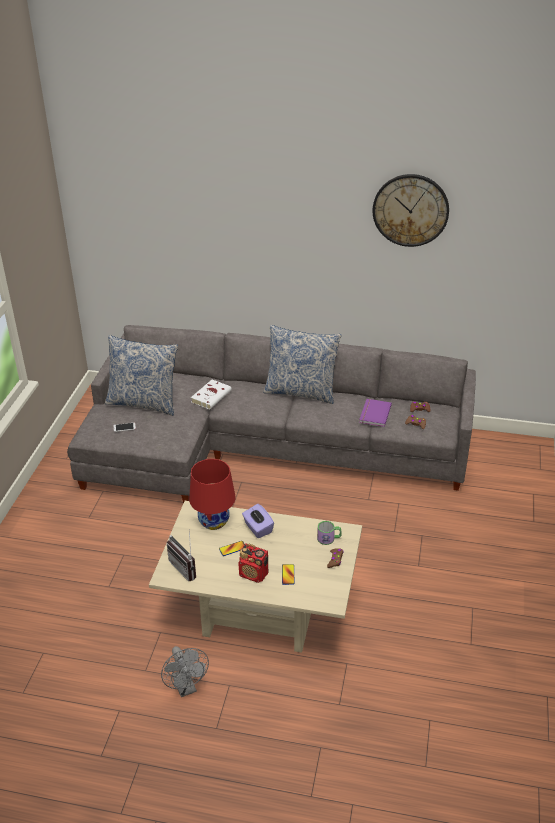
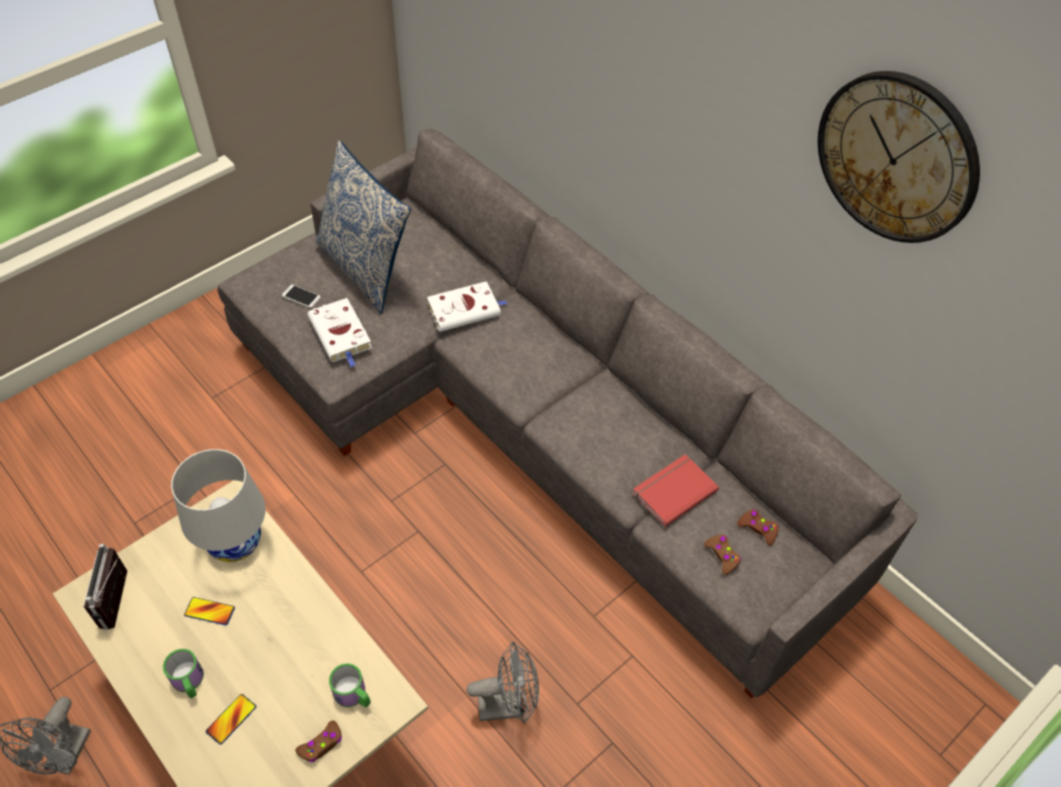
camera: 35 degrees right, 15 degrees up
red table lamp [189,459,236,530] -> white table lamp [171,449,266,562]
radio [238,544,268,583] -> mug [163,649,204,698]
purple tissue box [242,504,274,538] -> none
pillow [263,325,341,404] -> none
purple book [359,399,392,427] -> red book [633,454,719,527]
none -> white book [308,298,372,367]
none -> grey fan [467,642,539,723]

